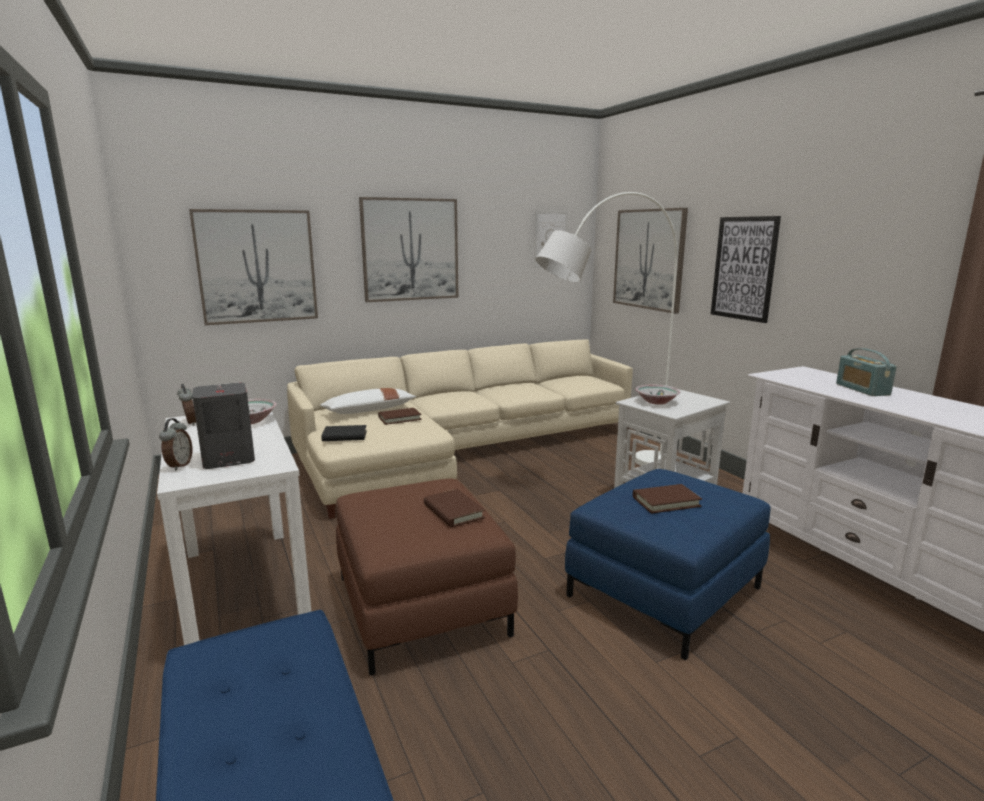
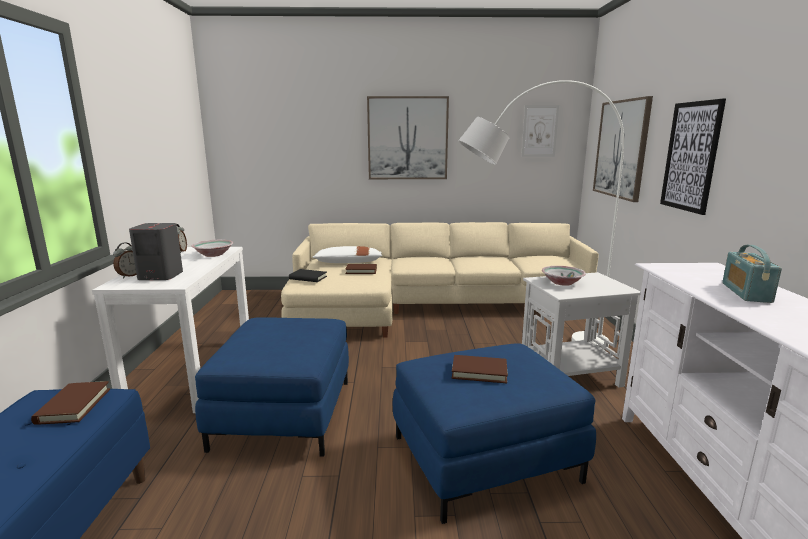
camera: 25 degrees right, 0 degrees up
picture [189,209,318,325] -> none
brown ottoman [336,479,518,675] -> blue ottoman [195,317,349,457]
brown book [424,489,485,528] -> brown book moved to [31,381,110,425]

